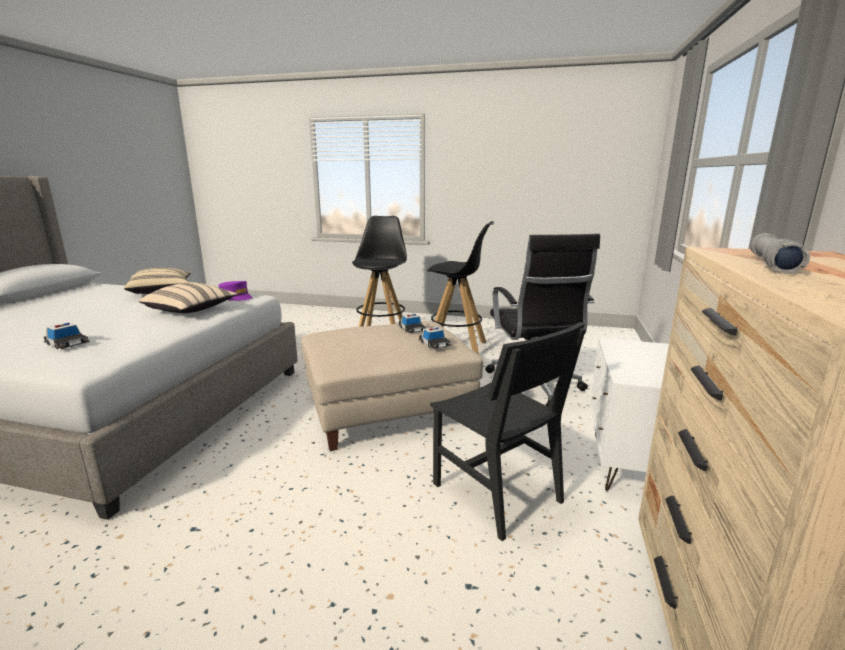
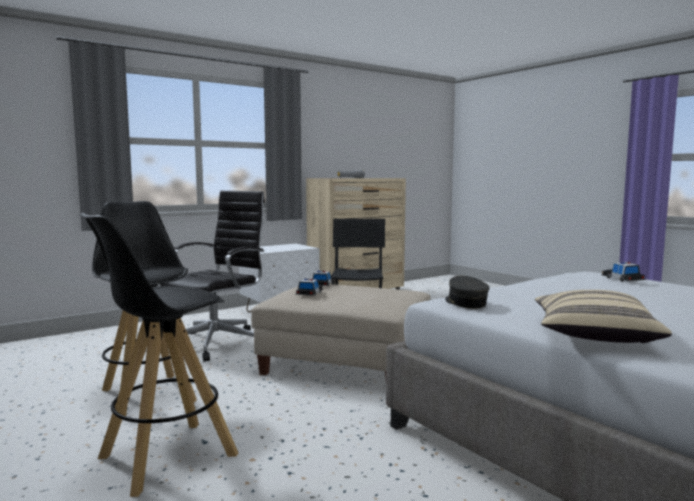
camera: 140 degrees left, 10 degrees down
beige pillow [139,282,238,313] -> none
purple cap [218,281,253,301] -> grey cap [445,276,489,308]

